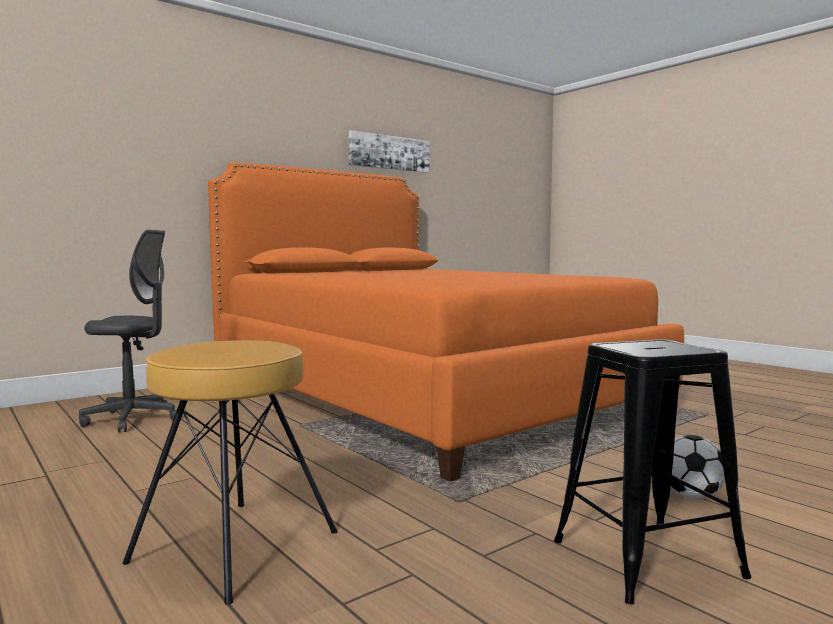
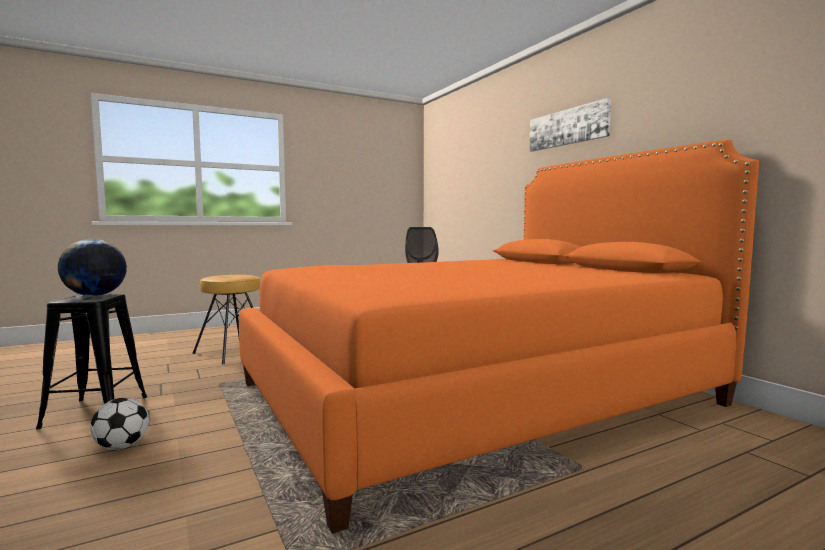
camera: 100 degrees right, 0 degrees up
picture [349,130,429,173] -> picture moved to [529,98,611,152]
none -> globe [58,239,127,296]

